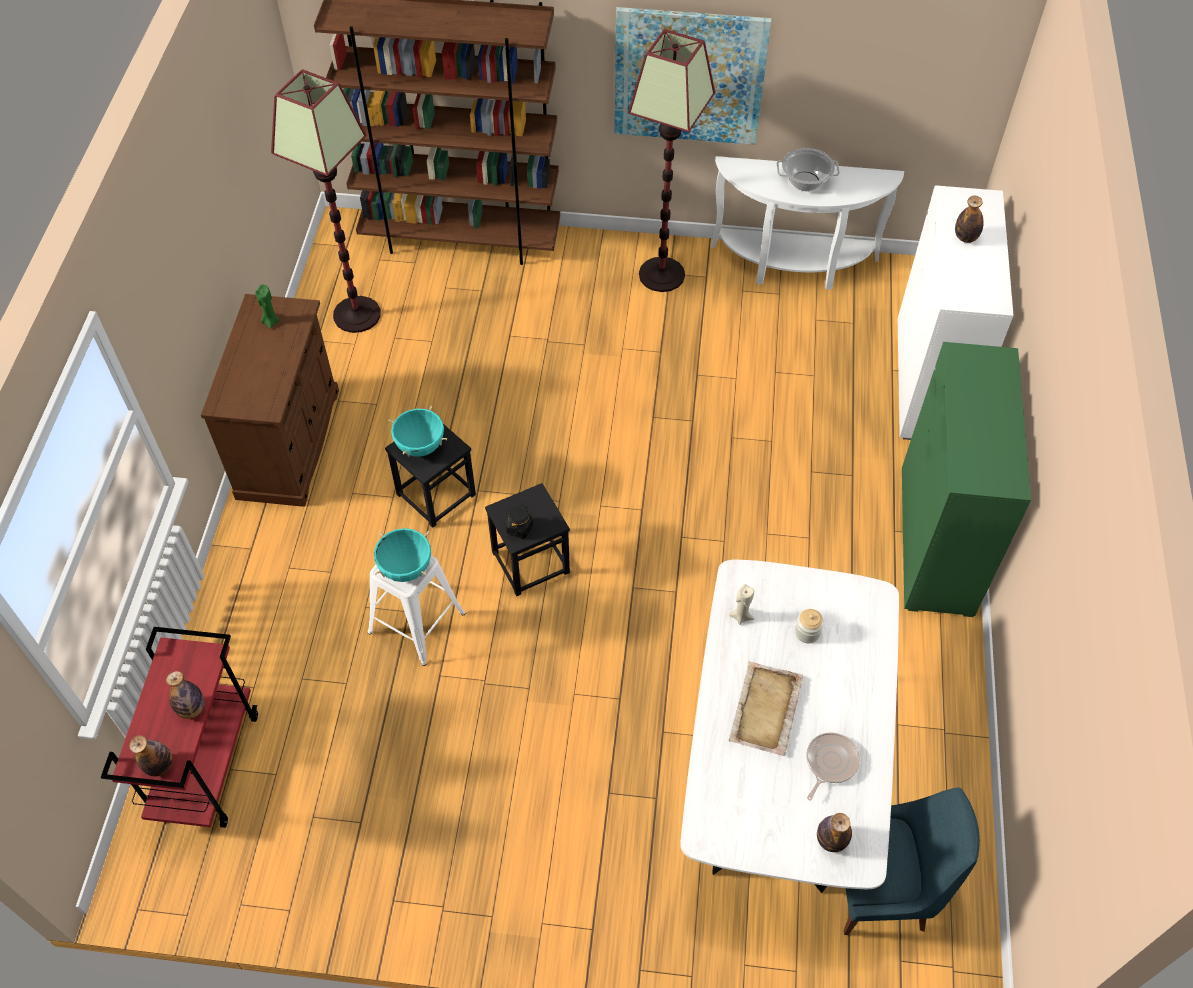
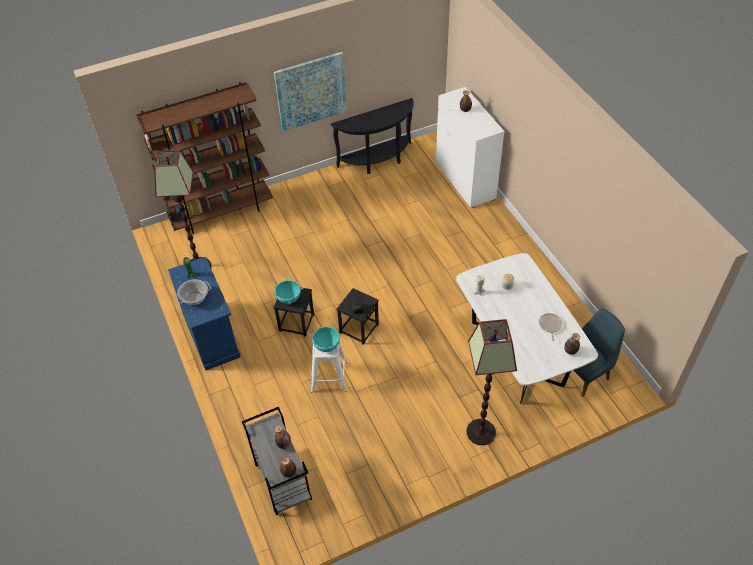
camera: 30 degrees left, 5 degrees down
red cart [101,627,258,828] -> grey cart [242,407,312,515]
brown cabinet [201,294,339,507] -> blue cabinet [168,257,241,371]
floor lamp [628,29,715,292] -> floor lamp moved to [467,319,517,445]
white console table [711,156,904,290] -> black console table [331,98,414,174]
beige tray [729,661,803,756] -> none
cooking pot [777,148,840,191] -> cooking pot moved to [175,279,211,305]
green dresser [902,342,1031,617] -> none

